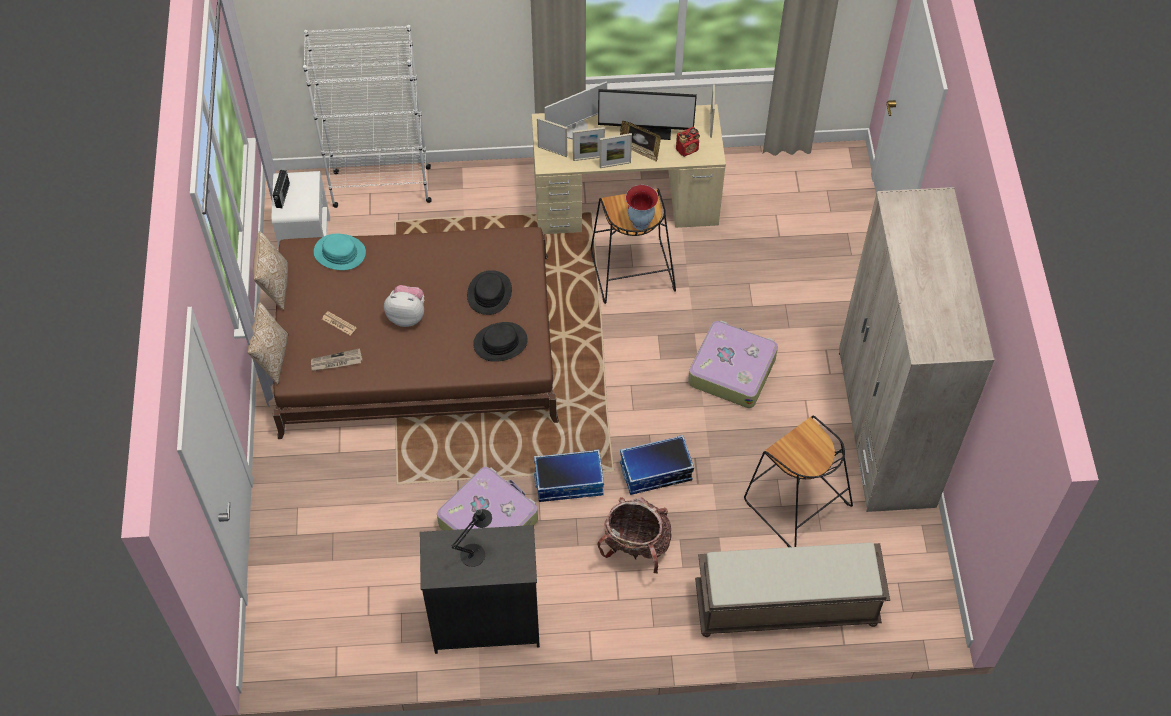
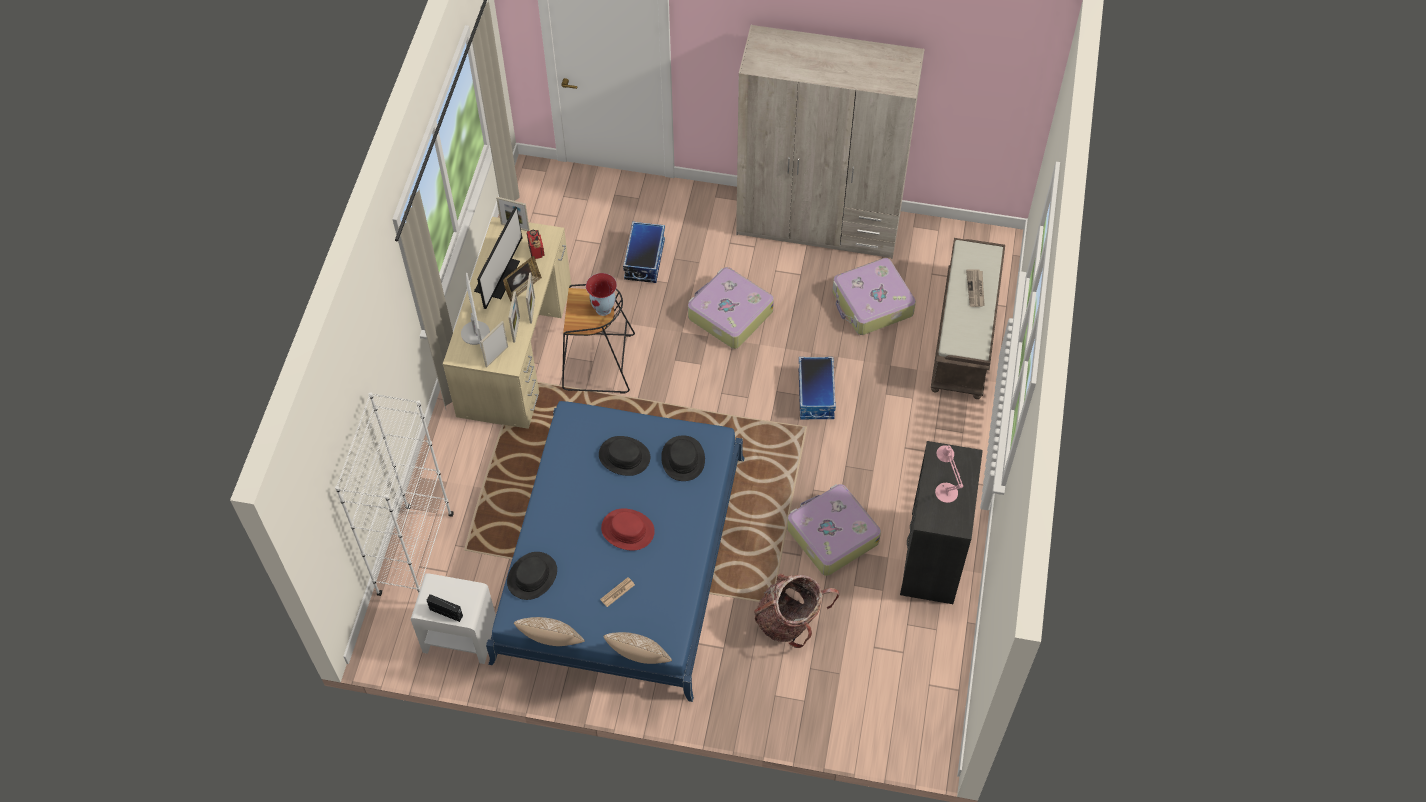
camera: 75 degrees left, 0 degrees up
brown bed [273,227,559,439] -> blue bed [486,401,744,702]
newspaper [311,348,363,371] -> newspaper moved to [966,269,985,307]
turquoise hat [314,234,366,270] -> black hat [507,552,557,600]
plush toy [384,285,424,327] -> red hat [601,509,655,550]
black table lamp [452,509,492,567] -> pink table lamp [935,445,963,503]
storage box [534,449,604,502] -> storage box moved to [623,221,665,283]
backpack [597,497,671,573] -> backpack moved to [754,574,839,648]
black stool [744,416,853,547] -> suitcase [832,258,916,335]

